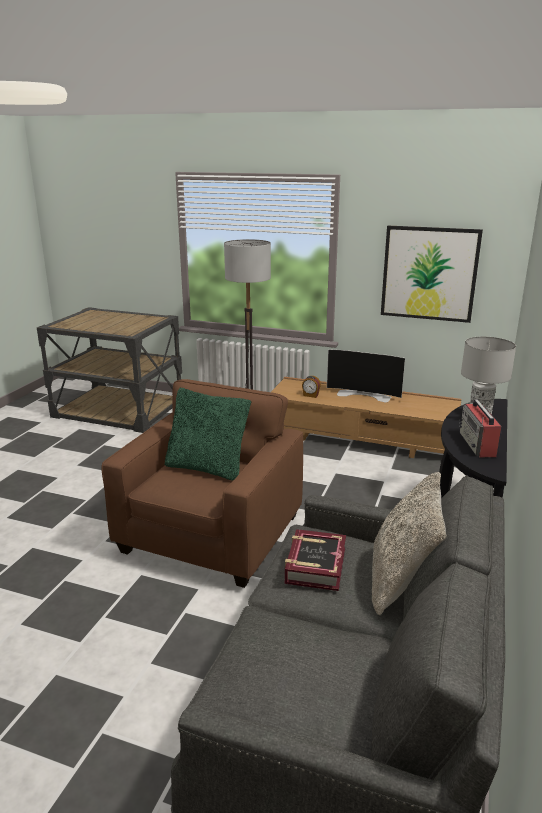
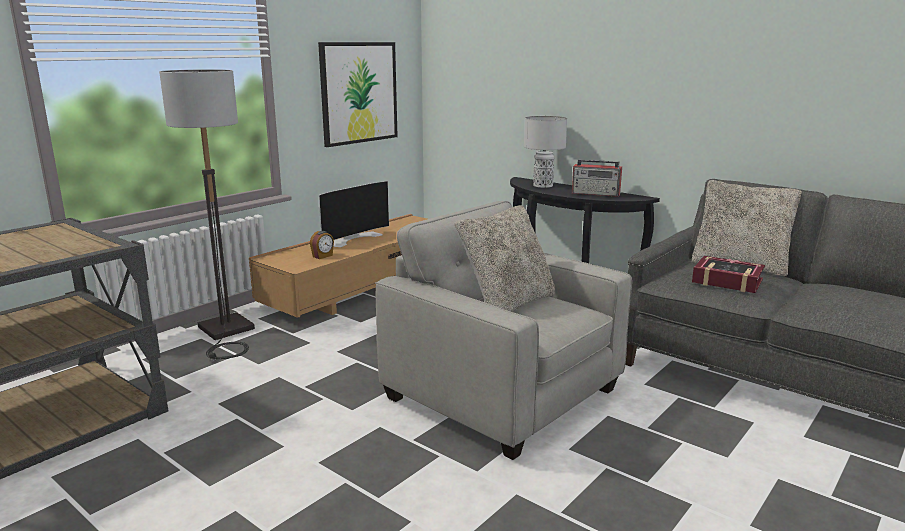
camera: 70 degrees left, 5 degrees down
brown armchair [101,379,303,588] -> grey armchair [375,201,632,460]
green pillow [165,388,251,480] -> beige pillow [455,205,555,312]

